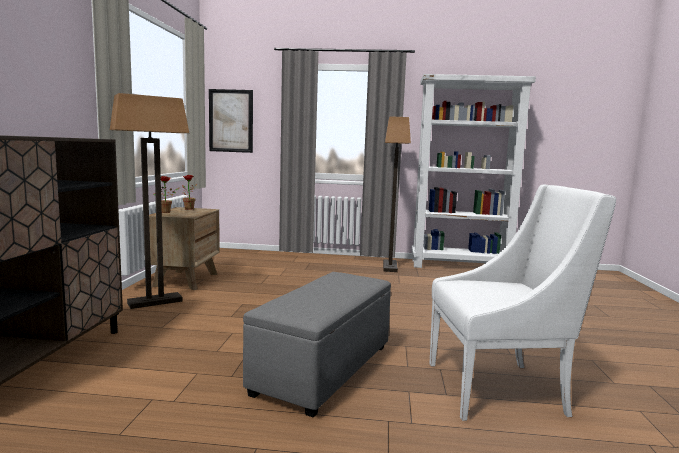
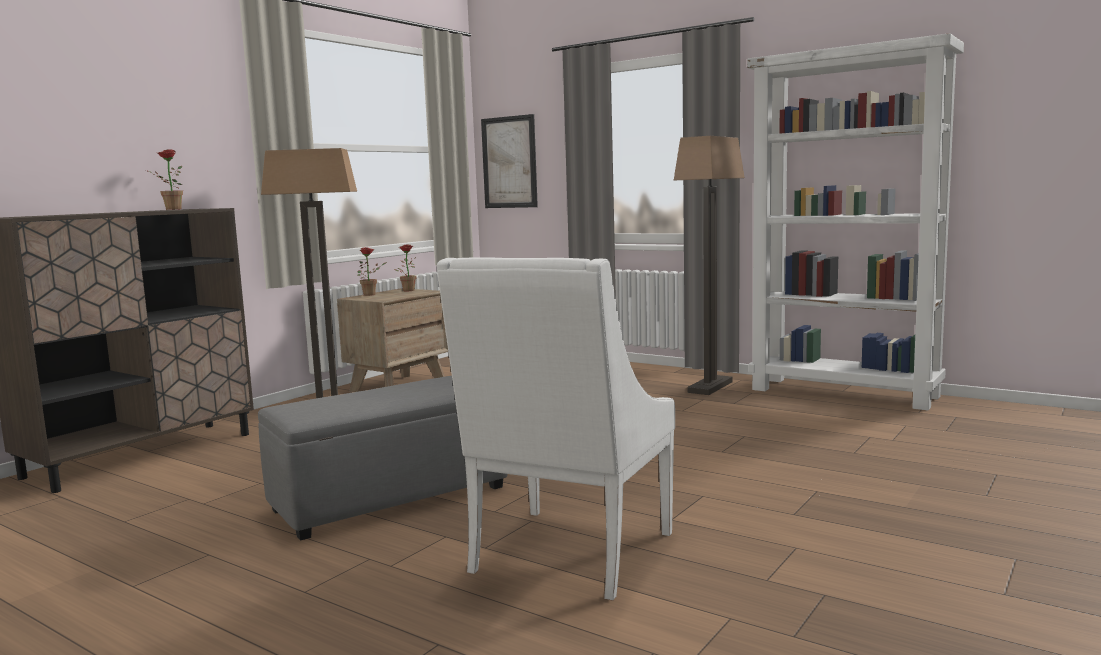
camera: 30 degrees right, 0 degrees up
white armchair [429,185,616,421] -> white armchair turned 90 degrees clockwise [437,257,675,601]
none -> potted plant [146,149,183,210]

